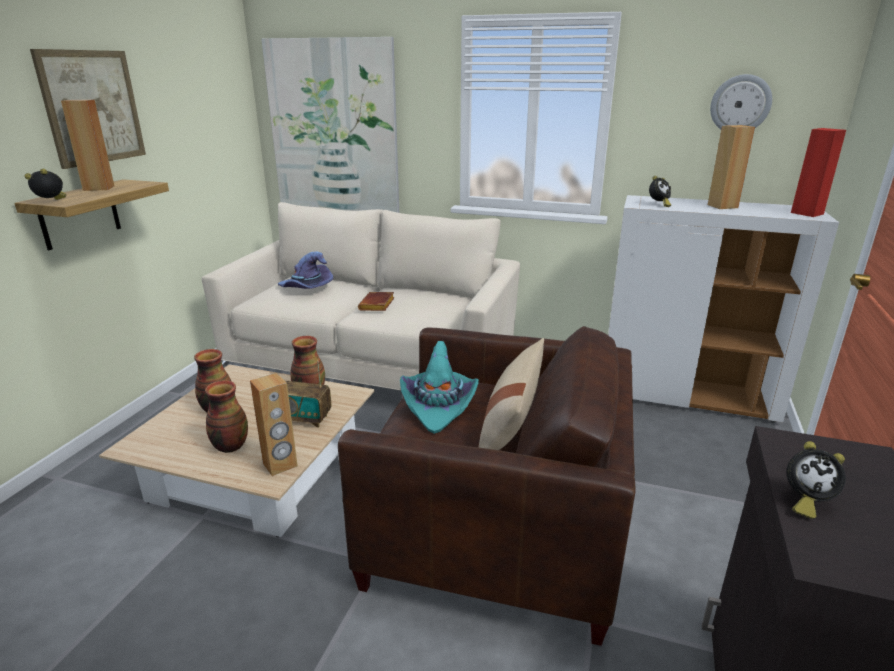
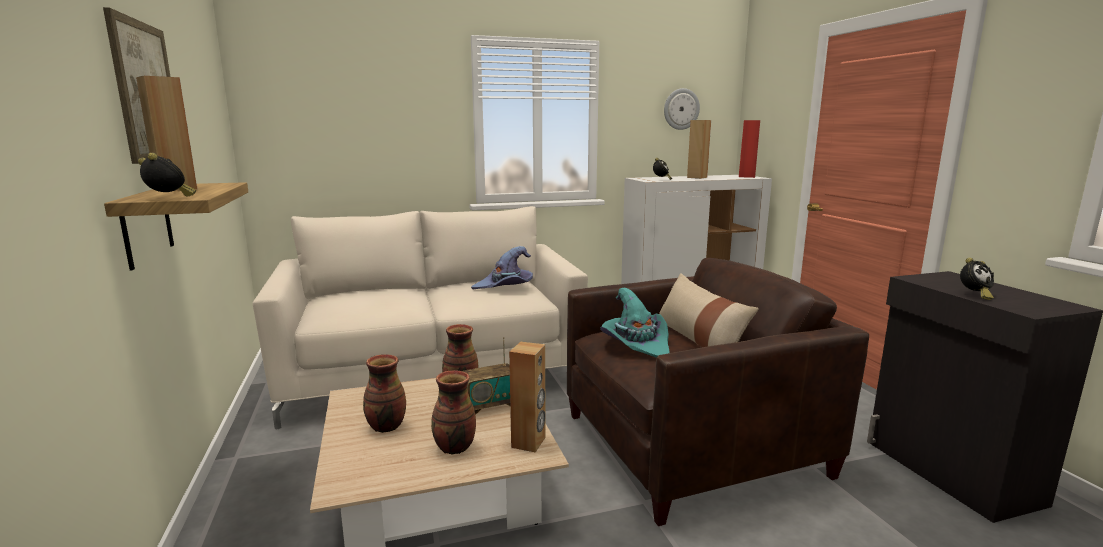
camera: 35 degrees left, 10 degrees down
alarm clock [25,169,66,200] -> alarm clock turned 75 degrees clockwise [138,153,196,197]
picture [261,37,399,213] -> none
purple hat [278,251,333,289] -> purple hat moved to [471,246,533,289]
brown book [358,292,395,311] -> none

